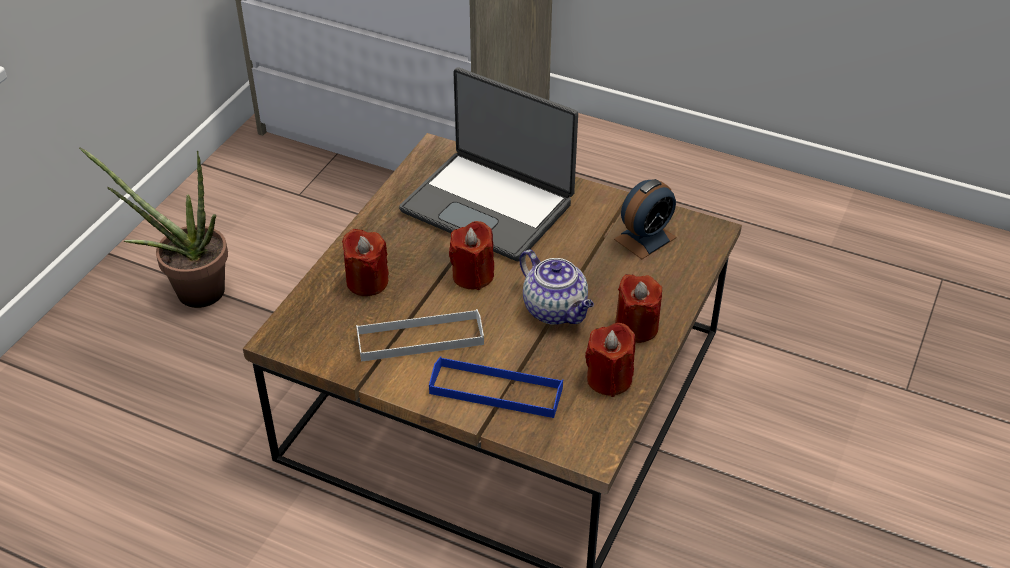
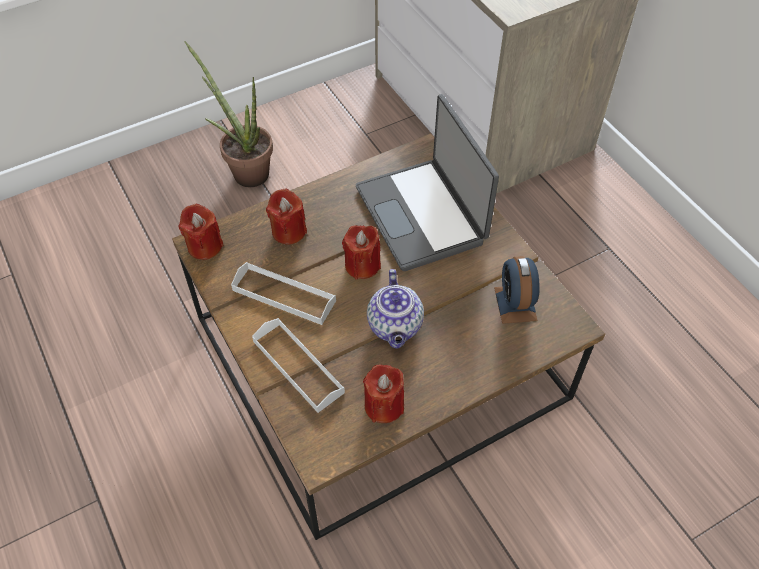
camera: 35 degrees right, 10 degrees up
blue tray [429,356,563,418] -> white tray [252,318,345,413]
alarm clock [614,179,677,259] -> alarm clock turned 90 degrees clockwise [494,256,540,324]
red candle [615,274,662,343] -> red candle moved to [178,203,224,260]

